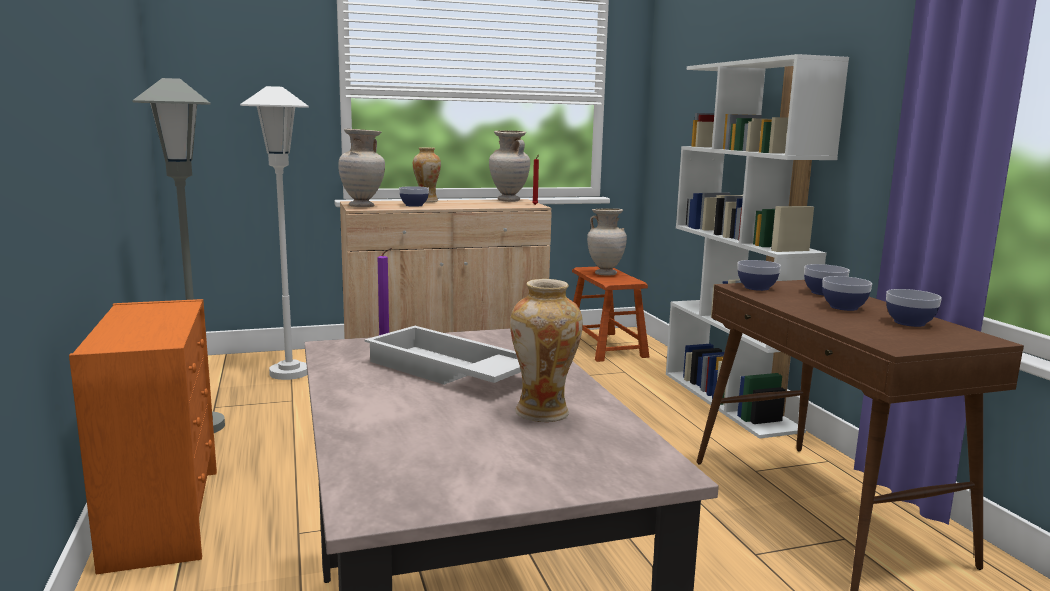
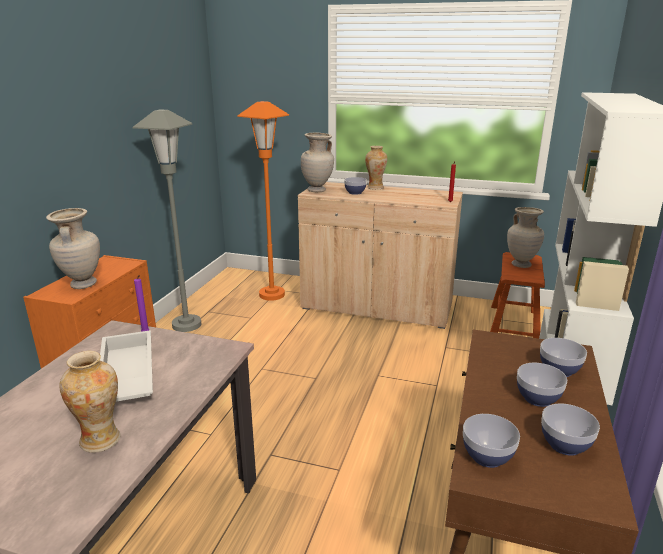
camera: 35 degrees right, 10 degrees up
white floor lamp [240,86,309,380] -> orange floor lamp [237,101,289,301]
beige vase [489,130,530,202] -> beige vase moved to [46,208,100,289]
bowl [737,260,781,291] -> bowl moved to [463,414,520,468]

